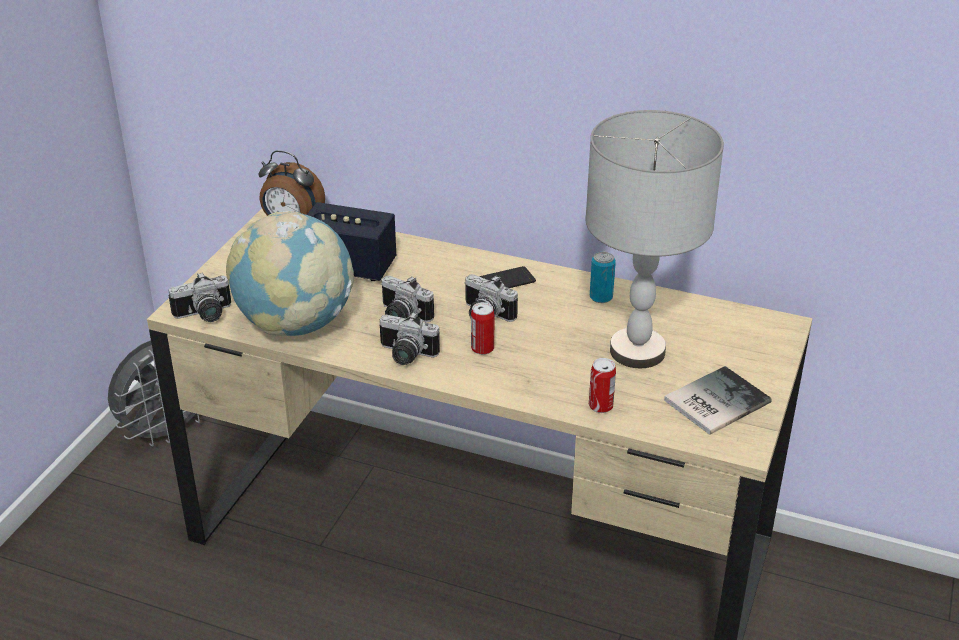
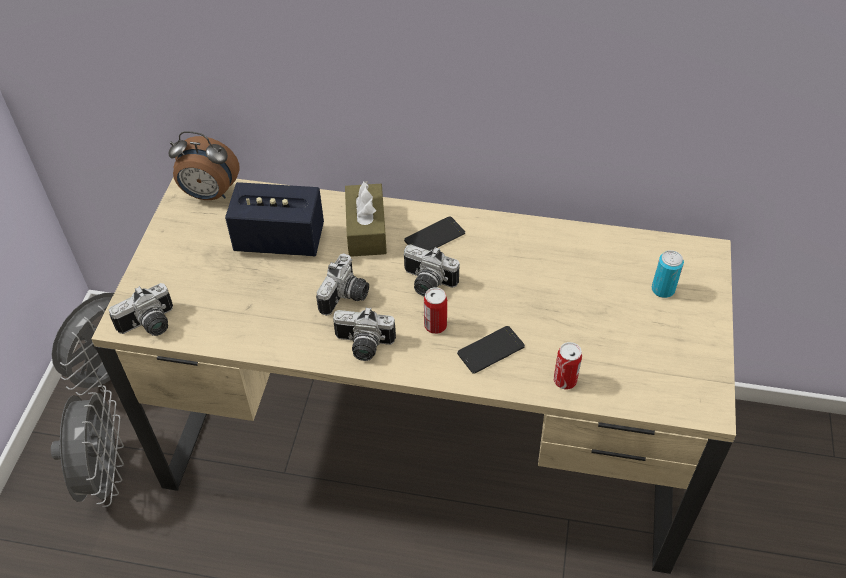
camera: 10 degrees left, 15 degrees up
globe [226,211,354,336] -> none
camera [381,275,434,322] -> camera turned 90 degrees counterclockwise [316,253,369,316]
grey table lamp [585,110,724,368] -> none
can [590,252,616,303] -> can moved to [652,250,684,298]
book [664,366,772,435] -> none
none -> grey fan [51,385,124,507]
none -> brown tissue box [345,181,387,257]
none -> phone [457,326,525,374]

